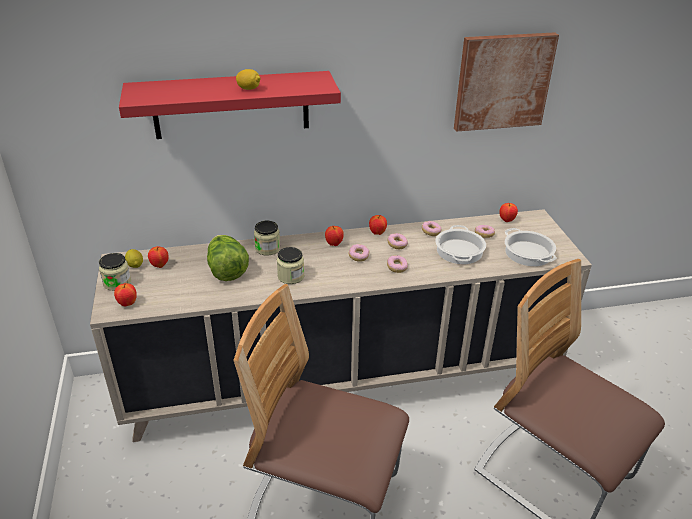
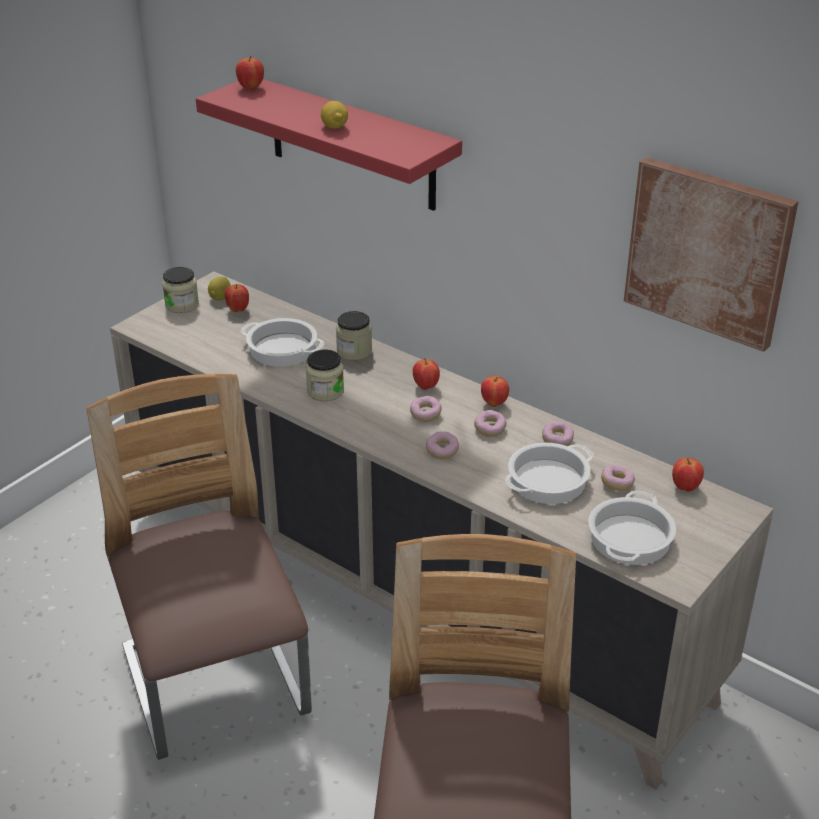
camera: 50 degrees right, 0 degrees up
apple [114,283,137,307] -> apple moved to [236,56,264,90]
lettuce [207,235,249,281] -> cooking pot [241,318,324,367]

